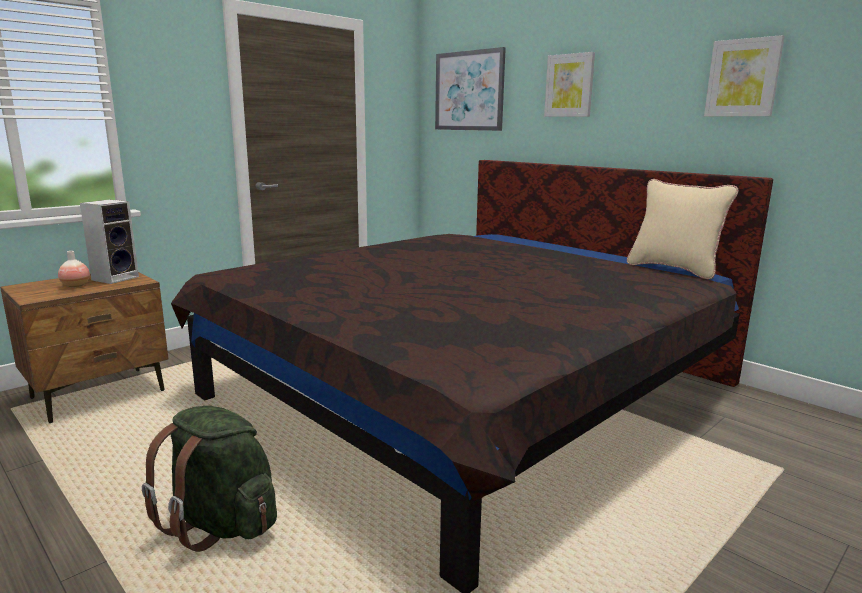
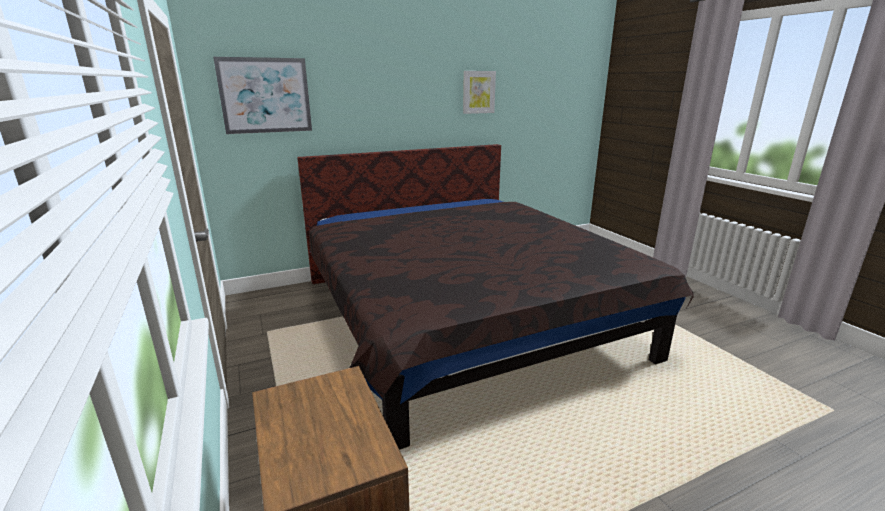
camera: 70 degrees left, 5 degrees up
vase [58,251,90,287] -> none
speaker [80,199,139,284] -> none
green backpack [142,406,277,552] -> none
picture [544,52,595,117] -> none
beige pillow [627,179,738,280] -> none

